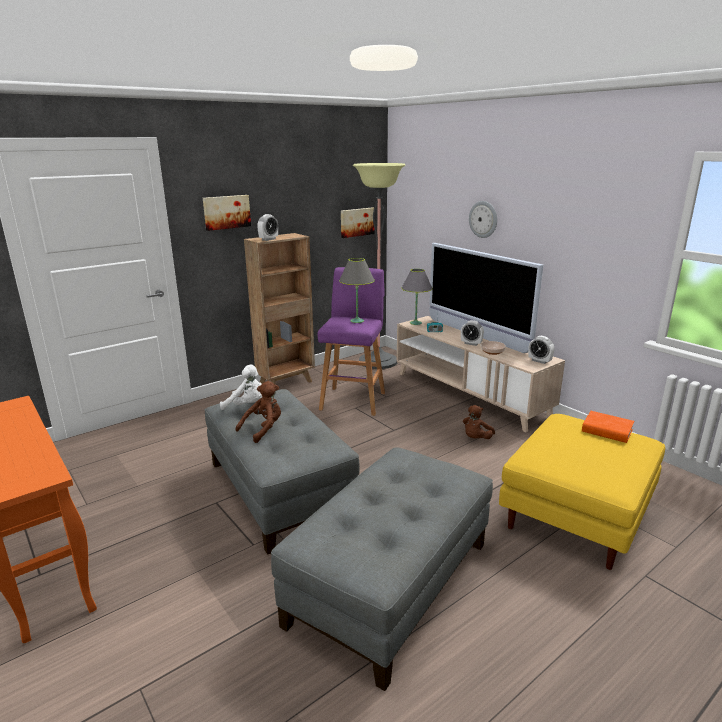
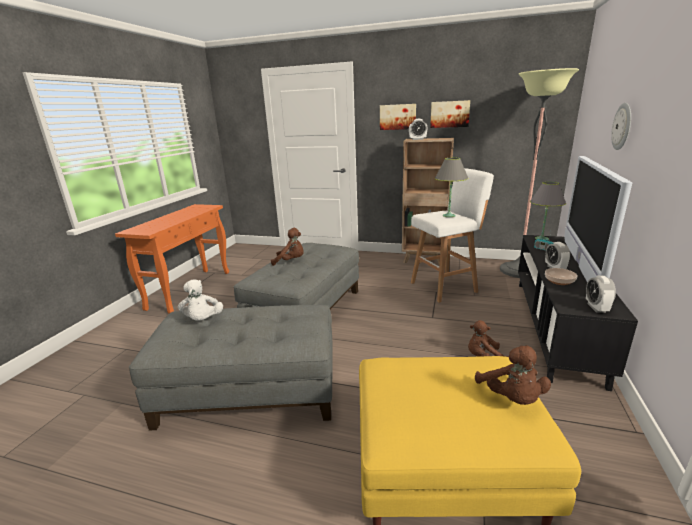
camera: 55 degrees right, 0 degrees up
white plush toy [220,365,262,410] -> white plush toy moved to [178,280,223,321]
purple stool [318,267,385,416] -> white stool [411,168,494,303]
picture [341,208,375,238] -> picture moved to [430,100,470,128]
beige tv stand [397,316,565,432] -> black tv stand [518,235,638,391]
orange book [582,411,634,443] -> brown plush toy [475,345,551,405]

